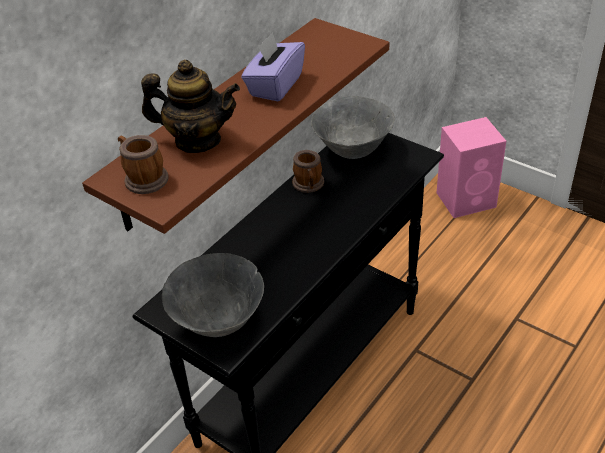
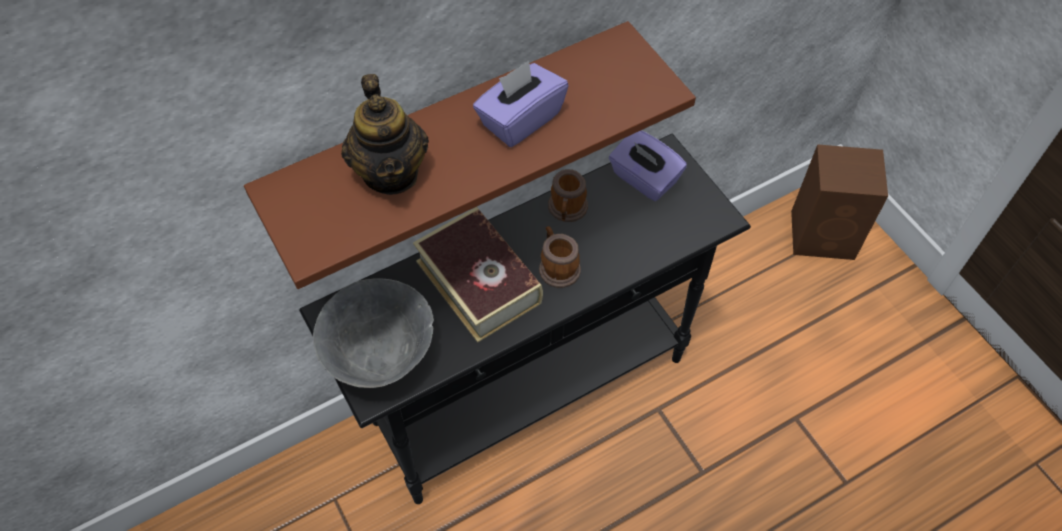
camera: 20 degrees right, 15 degrees up
mug [118,135,169,194] -> mug moved to [539,226,581,288]
teapot [141,60,240,153] -> teapot turned 45 degrees clockwise [341,74,429,195]
grey bowl [311,96,395,159] -> purple tissue box [609,130,687,201]
pink speaker [437,117,506,218] -> brown speaker [791,144,888,260]
none -> book [413,207,543,343]

